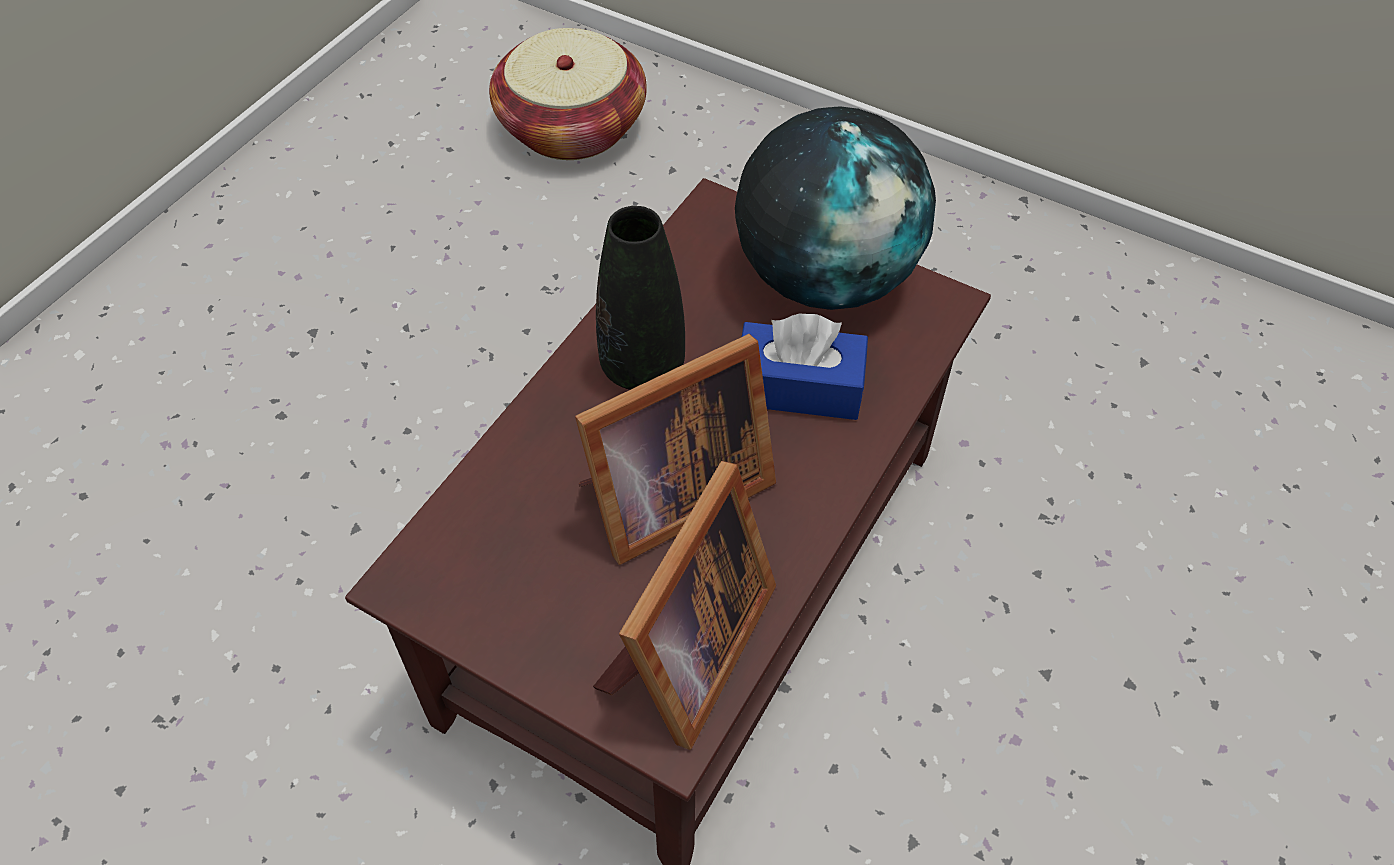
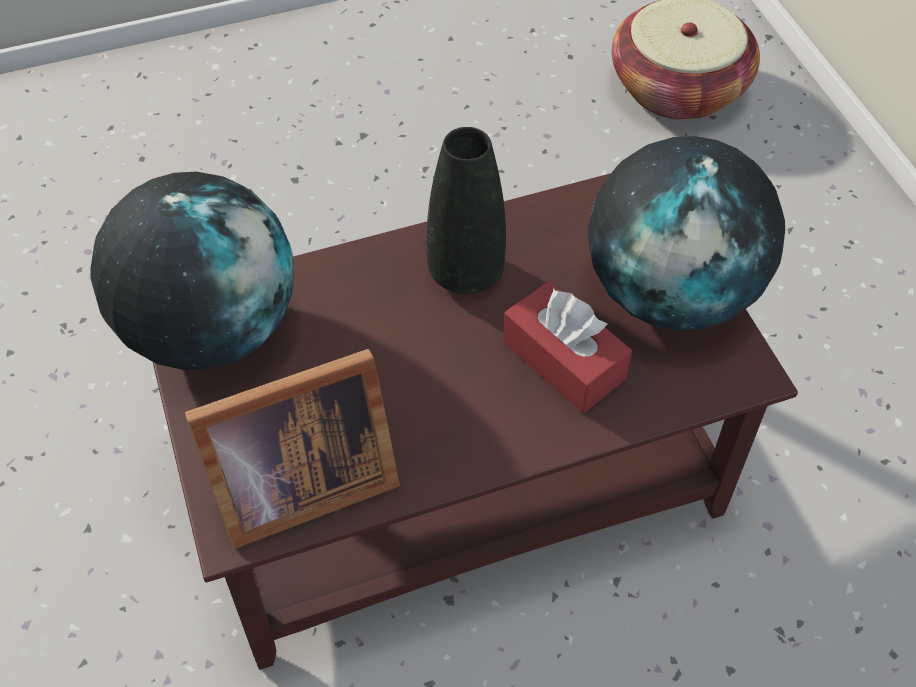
camera: 40 degrees right, 0 degrees up
picture frame [575,334,776,565] -> none
blue tissue box [742,314,868,420] -> red tissue box [503,281,632,413]
none -> globe [90,172,294,371]

